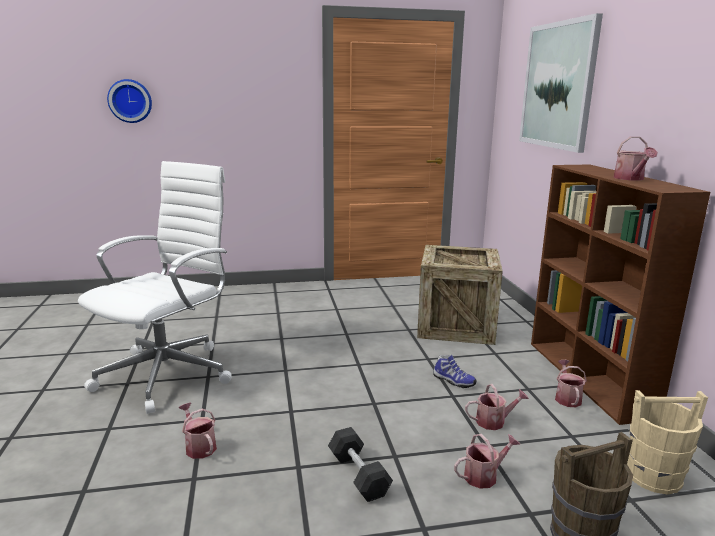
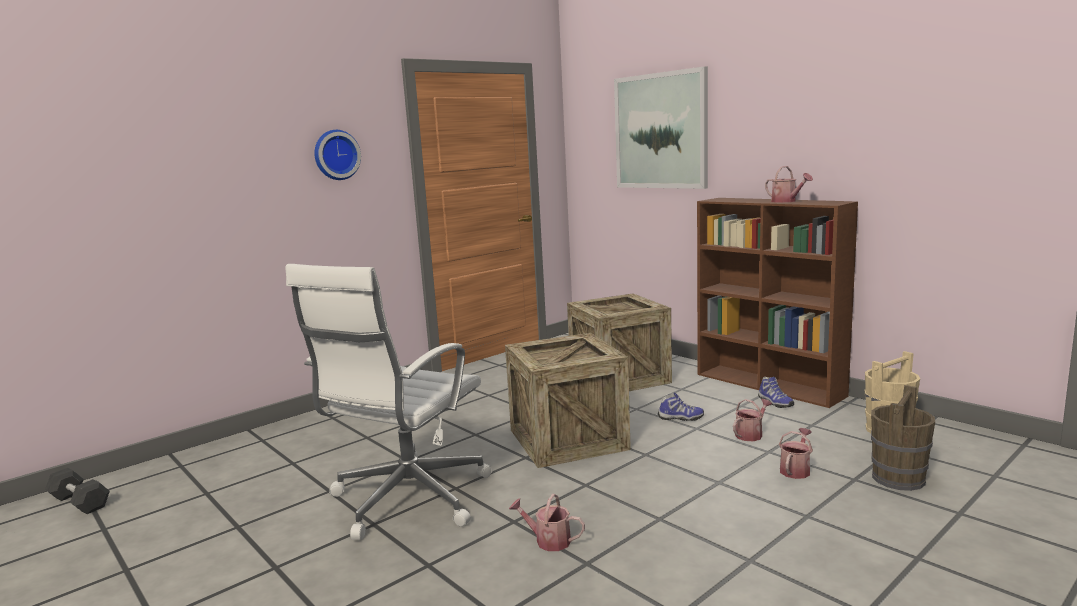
camera: 30 degrees left, 5 degrees down
white office chair [78,161,232,414] -> white office chair turned 150 degrees counterclockwise [285,264,492,540]
wall clock [107,79,152,123] -> wall clock moved to [314,130,361,180]
black dumbbell [328,427,393,502] -> black dumbbell moved to [45,468,110,514]
watering can [555,360,587,407] -> shoe [758,377,794,408]
none -> crate [505,333,631,468]

